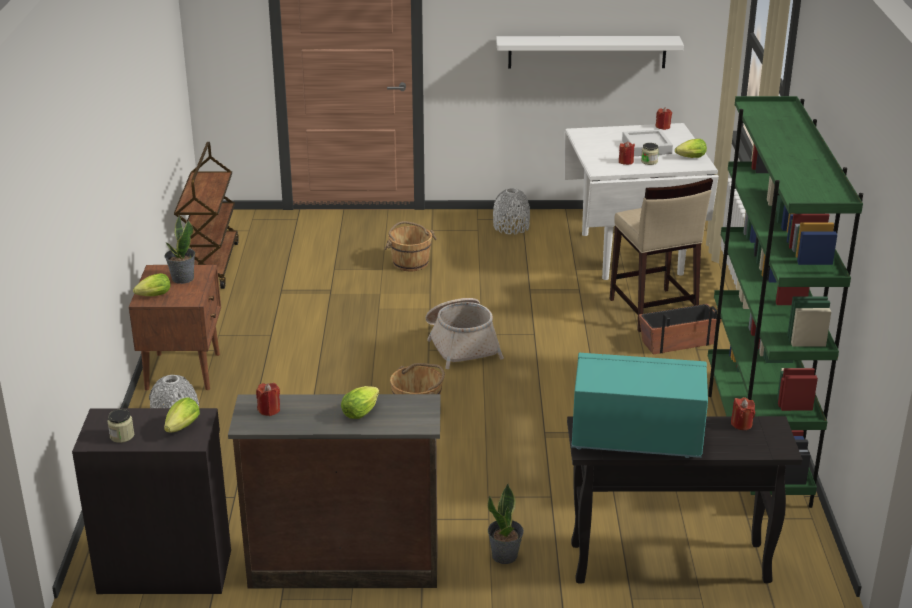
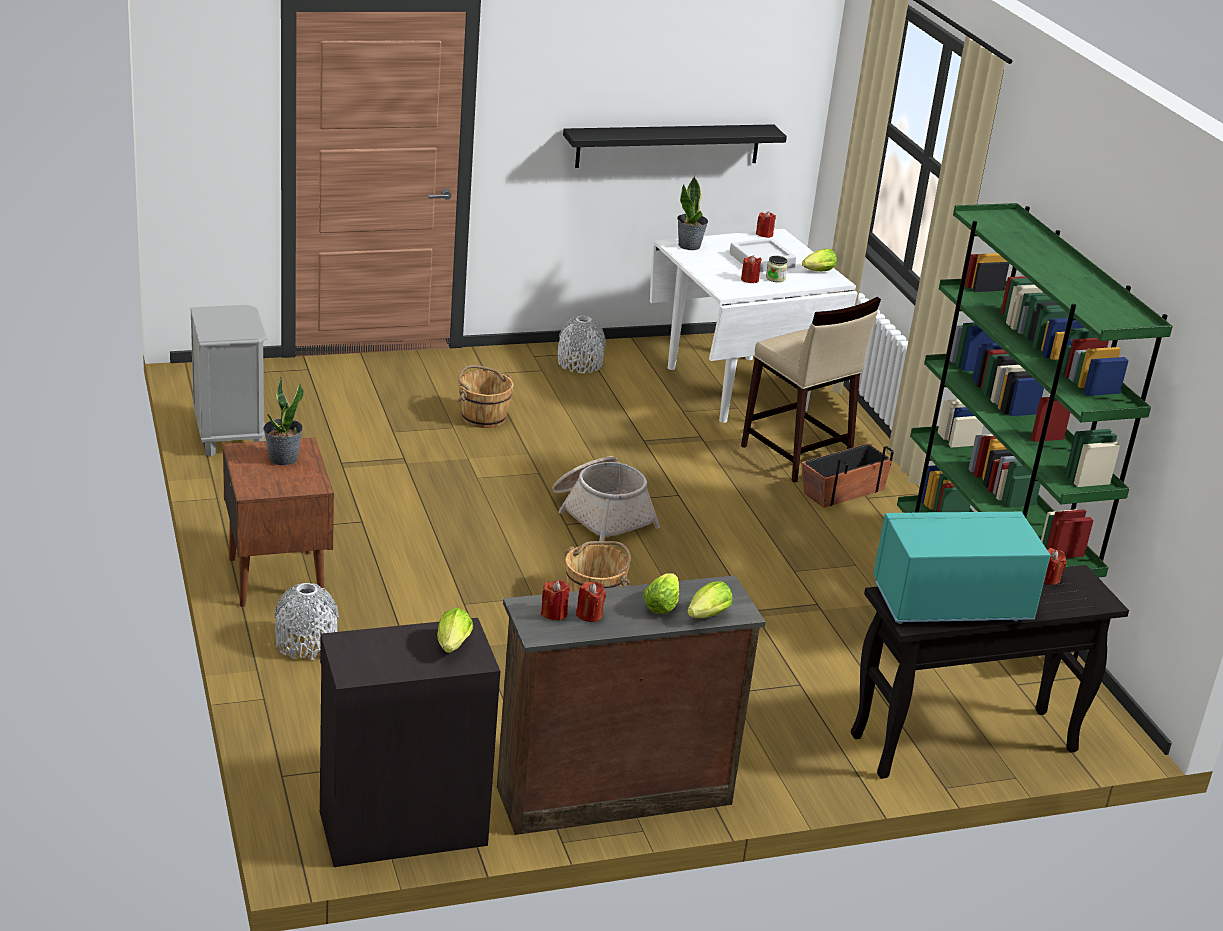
camera: 20 degrees left, 0 degrees up
jar [107,409,134,443] -> none
lettuce [133,273,170,296] -> lettuce moved to [687,581,733,618]
brown cart [174,142,239,289] -> grey nightstand [190,305,267,457]
potted plant [488,484,524,564] -> potted plant moved to [677,176,708,250]
white shelf [496,36,684,68] -> black shelf [563,124,787,168]
none -> red candle [576,581,606,622]

